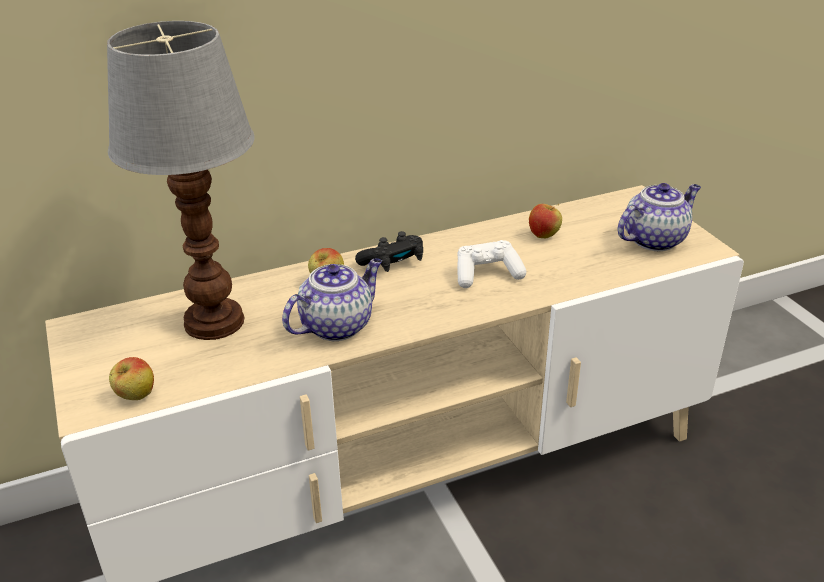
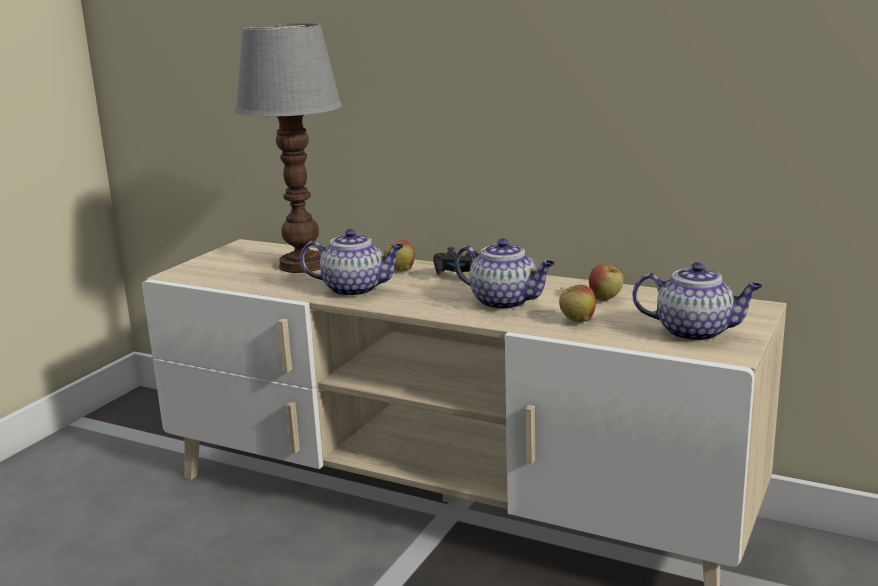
camera: 50 degrees right, 15 degrees down
apple [109,357,154,400] -> apple moved to [559,285,596,323]
white game controller [457,240,526,288] -> teapot [454,239,555,310]

